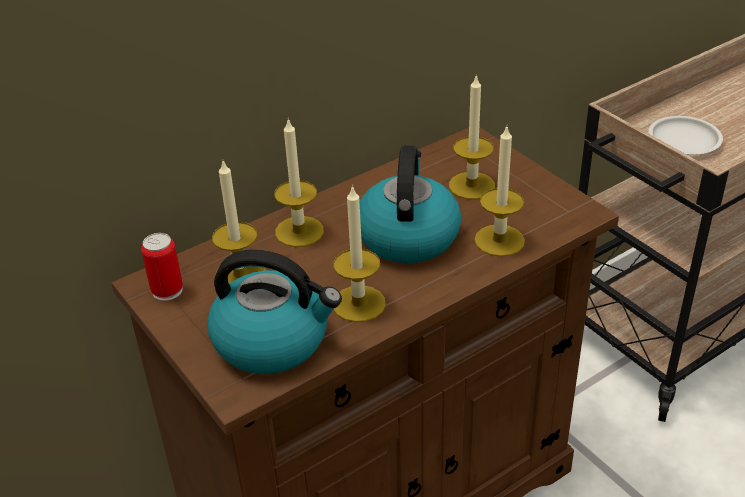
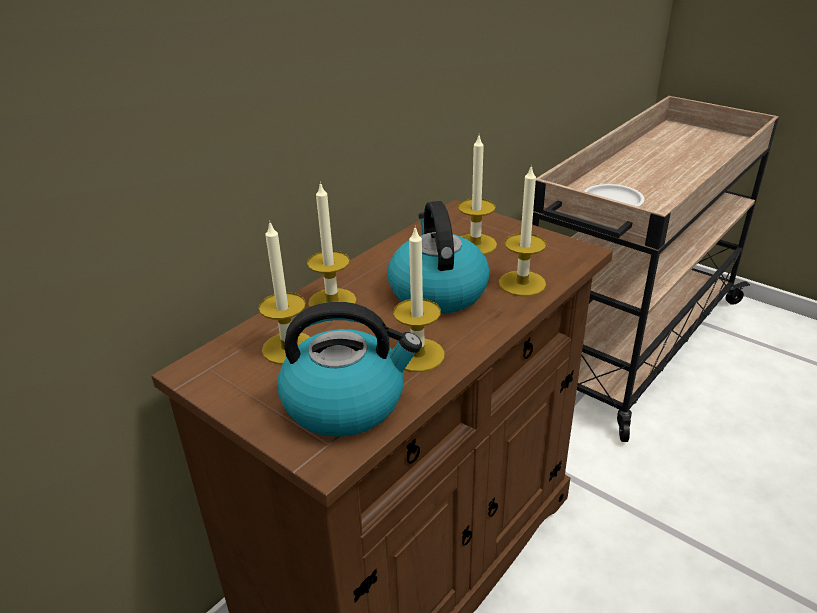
camera: 15 degrees left, 5 degrees down
can [141,233,183,301] -> none

